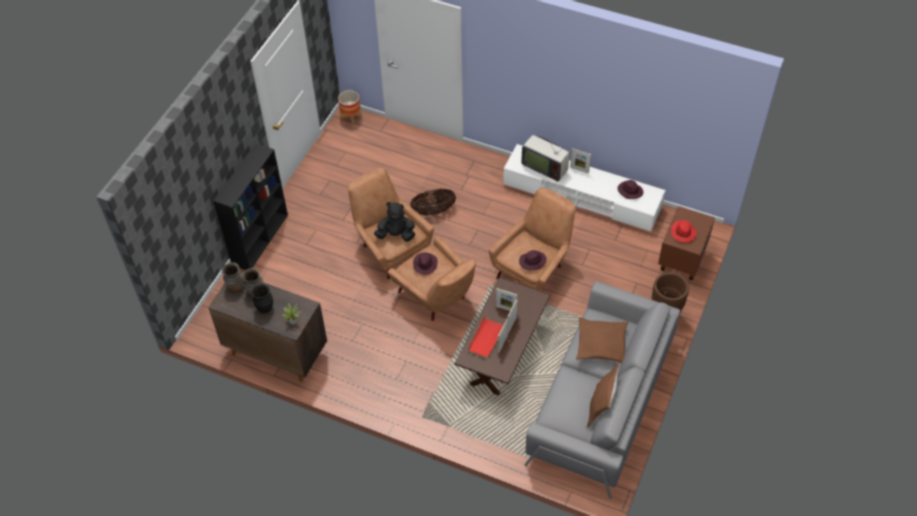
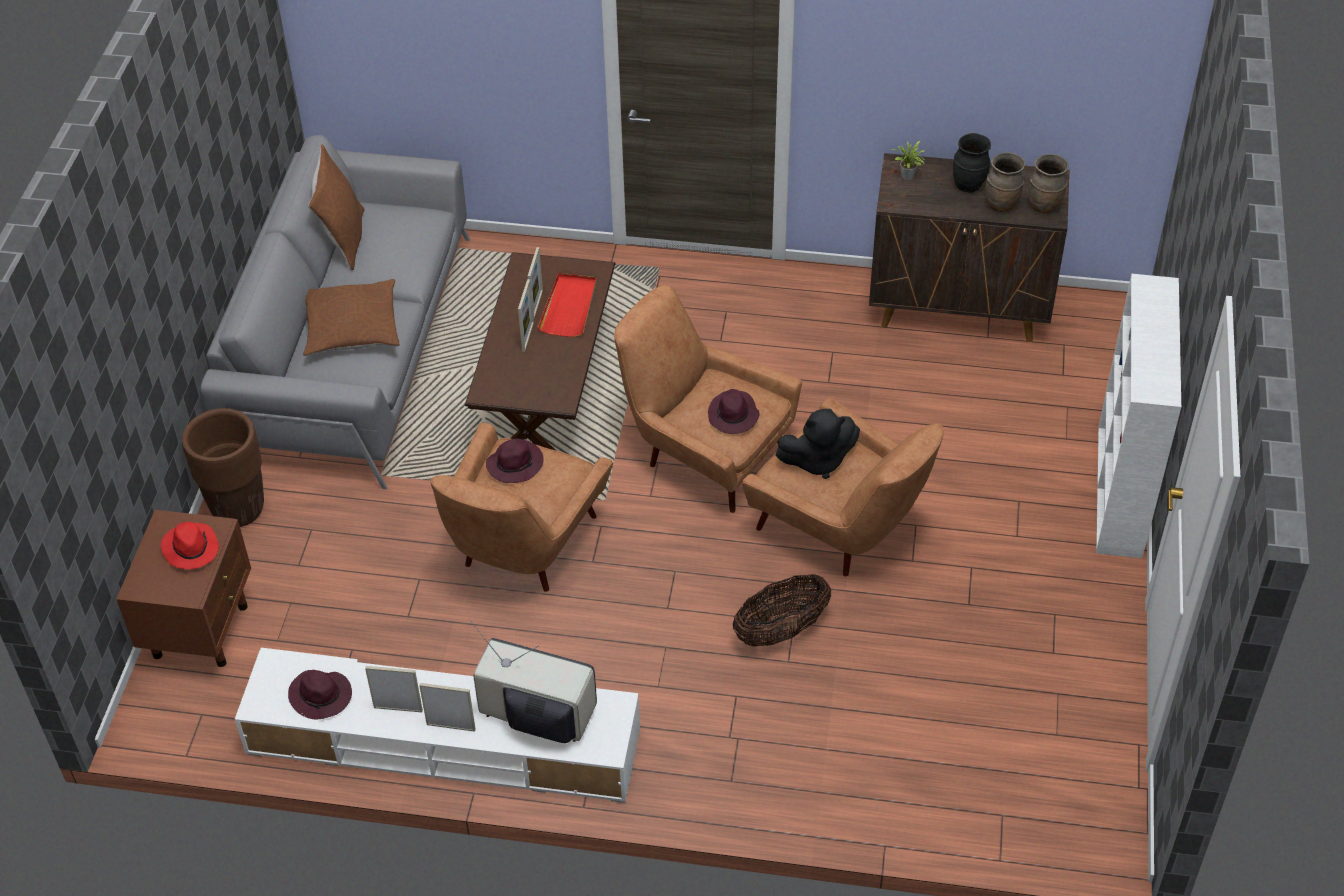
camera: 165 degrees right, 5 degrees down
black bookcase [213,143,288,270] -> white bookcase [1096,274,1181,558]
planter [338,90,362,126] -> none
picture frame [496,288,517,311] -> picture frame moved to [365,666,423,713]

